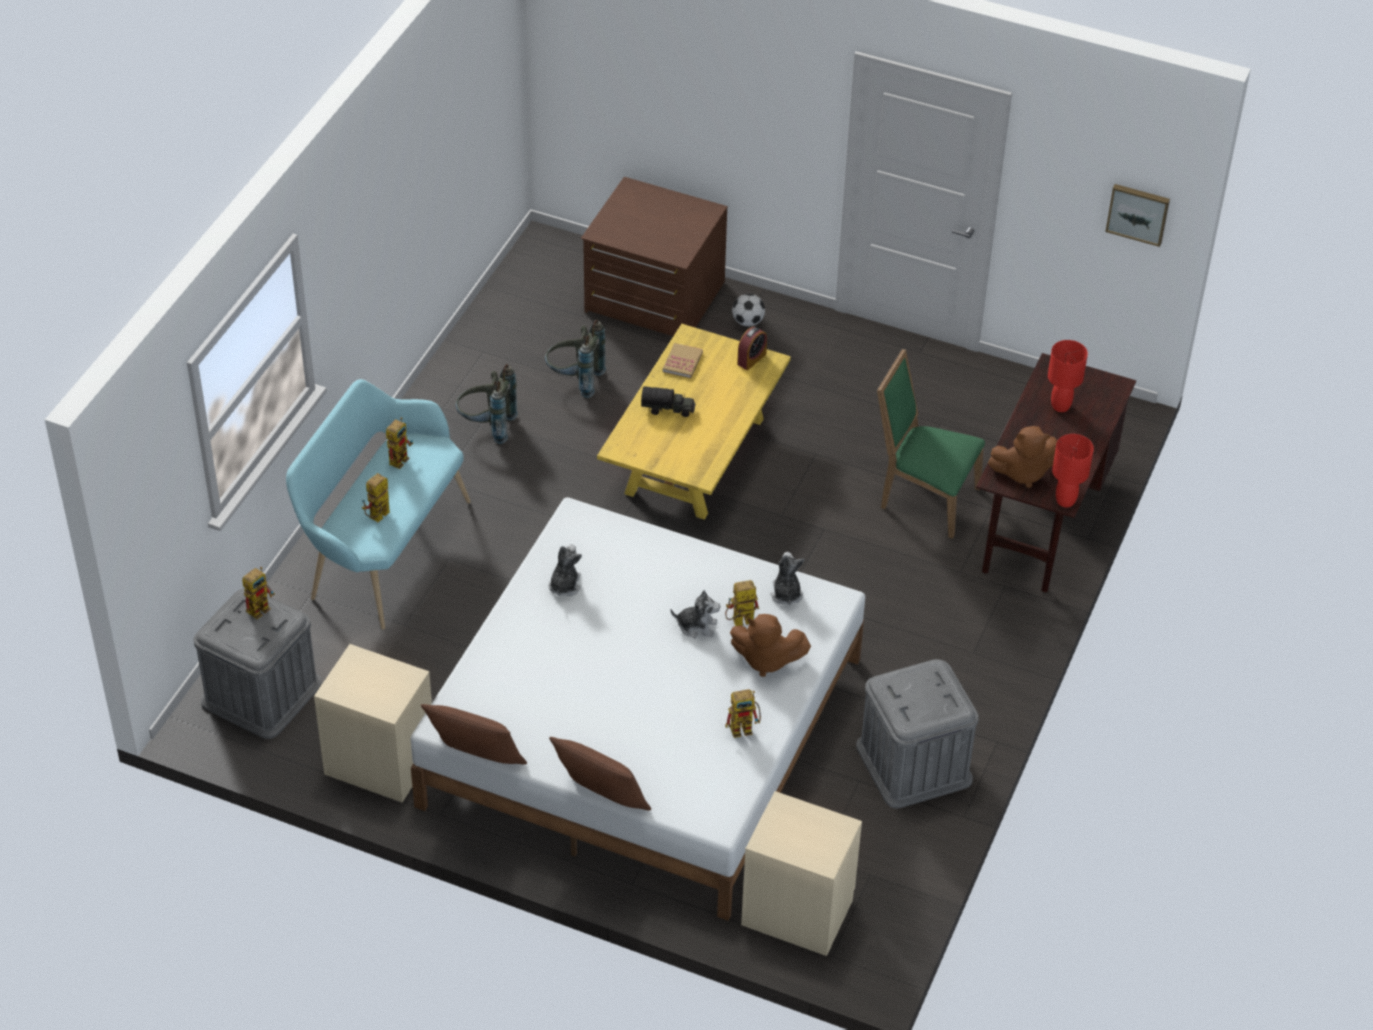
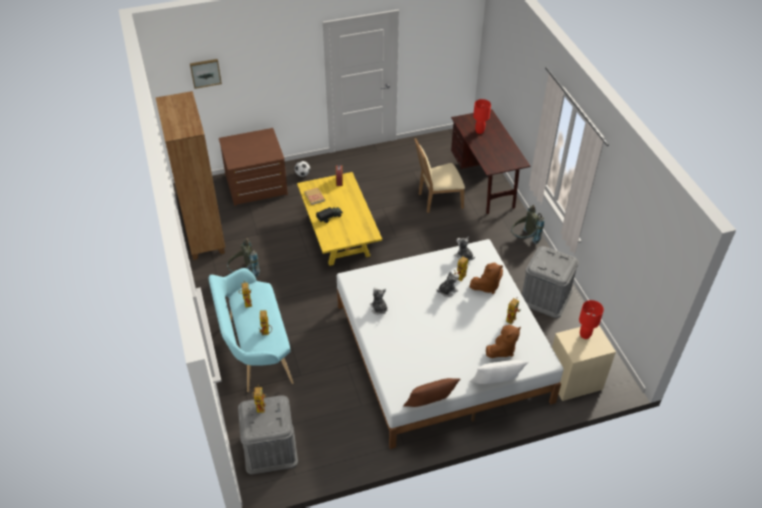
camera: 40 degrees left, 0 degrees up
beige nightstand [314,644,432,803] -> none
grey backpack [545,319,606,398] -> grey backpack moved to [511,205,544,244]
brown pillow [549,737,651,811] -> white pillow [470,360,528,384]
green chair [877,349,985,539] -> beige chair [414,138,465,213]
brown plush toy [988,426,1057,488] -> brown plush toy moved to [486,325,521,358]
red table lamp [1052,434,1094,507] -> red table lamp moved to [579,300,604,339]
picture [1105,184,1170,247] -> picture moved to [190,59,222,89]
none -> brown bookcase [156,91,226,260]

